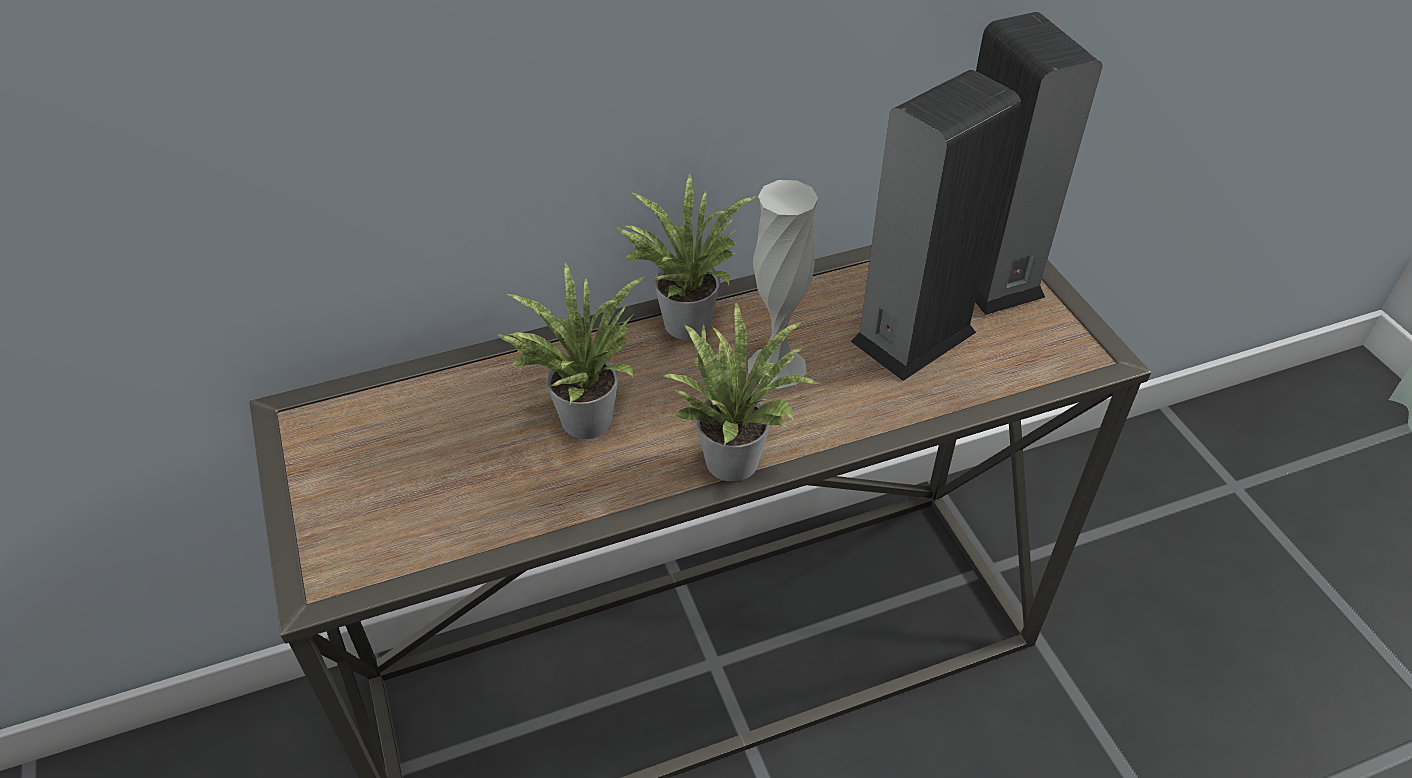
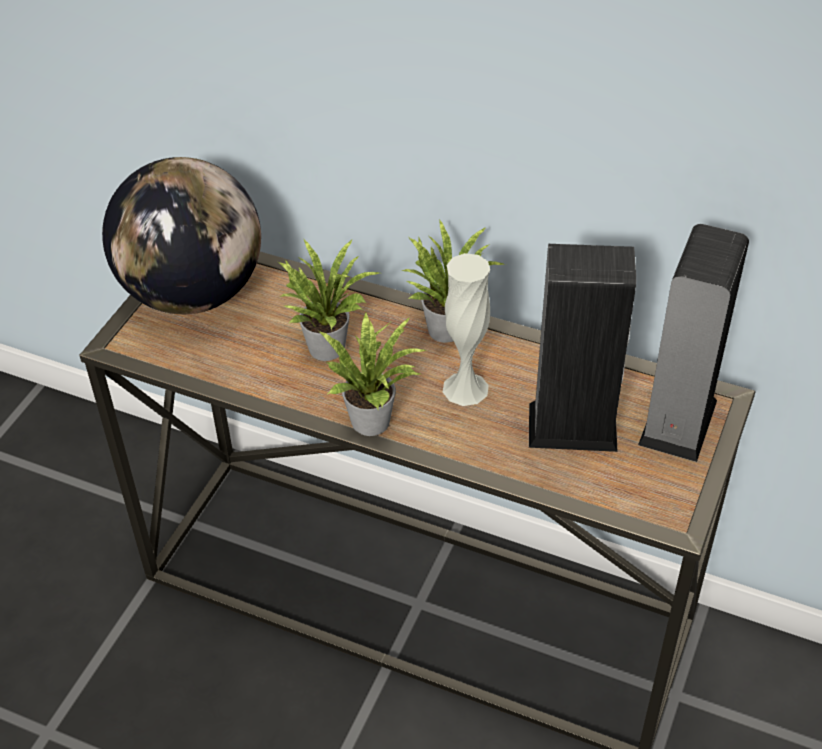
camera: 45 degrees right, 0 degrees up
none -> globe [102,157,261,314]

